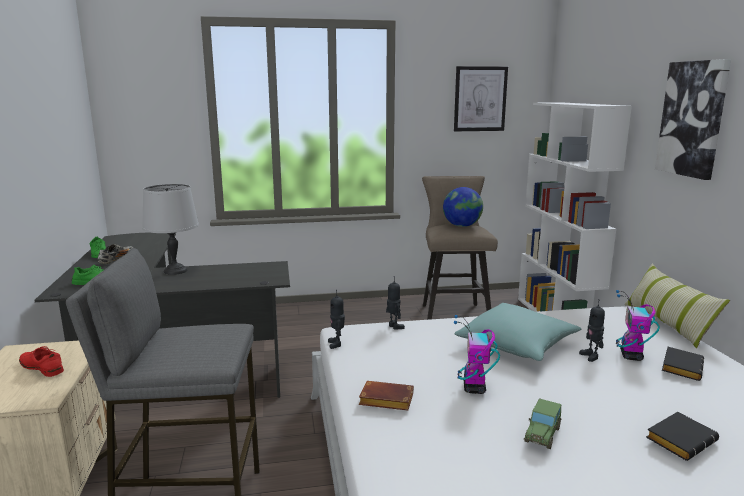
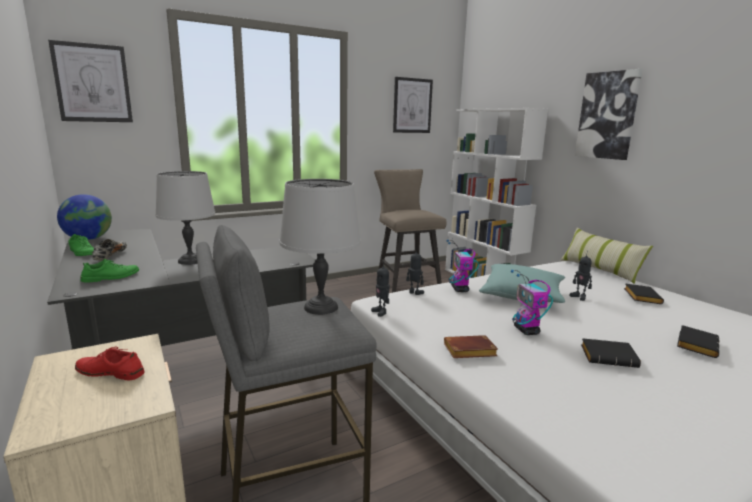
camera: 20 degrees left, 0 degrees up
globe [443,187,483,227] -> globe moved to [57,194,112,240]
toy car [524,398,561,449] -> black book [581,338,641,368]
toy robot [616,290,660,361] -> toy robot moved to [447,239,479,292]
none -> picture [48,40,133,122]
none -> grey table lamp [279,179,361,315]

